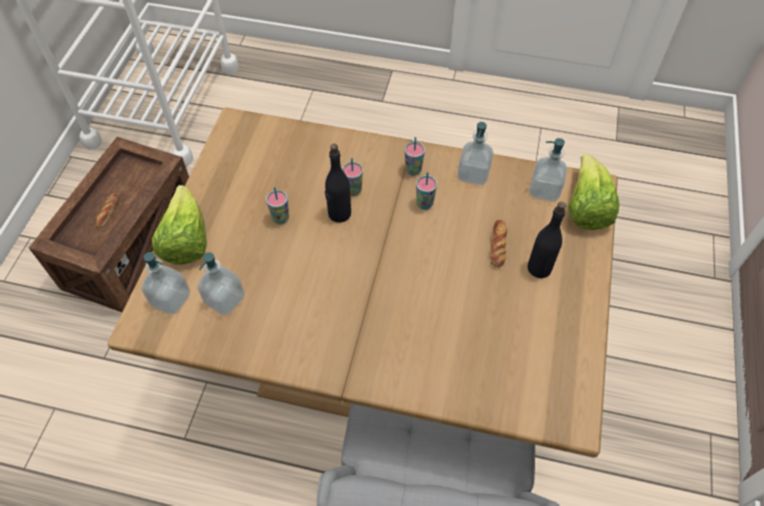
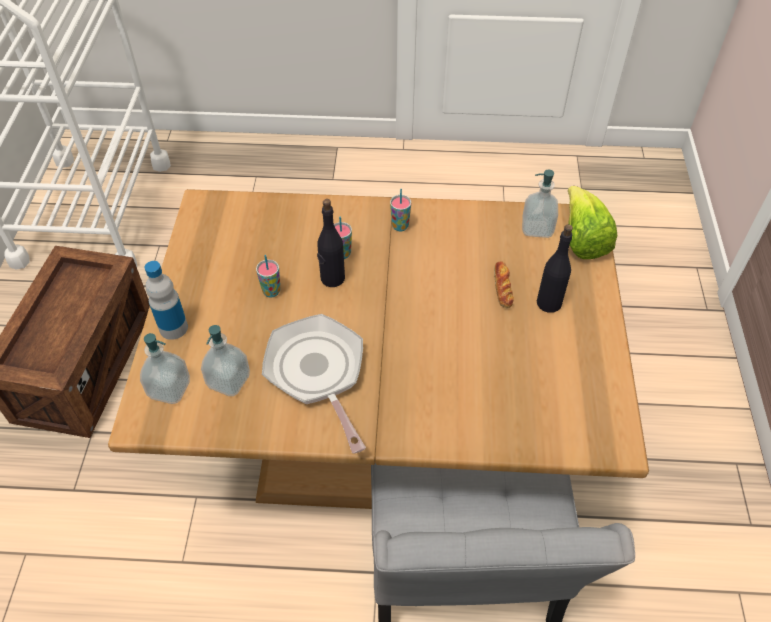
camera: 10 degrees left, 5 degrees down
bread [96,193,119,228] -> none
lettuce [152,185,207,265] -> bottle [145,261,188,340]
cup [416,172,437,210] -> none
soap dispenser [457,122,494,185] -> none
none -> frying pan [262,314,366,454]

